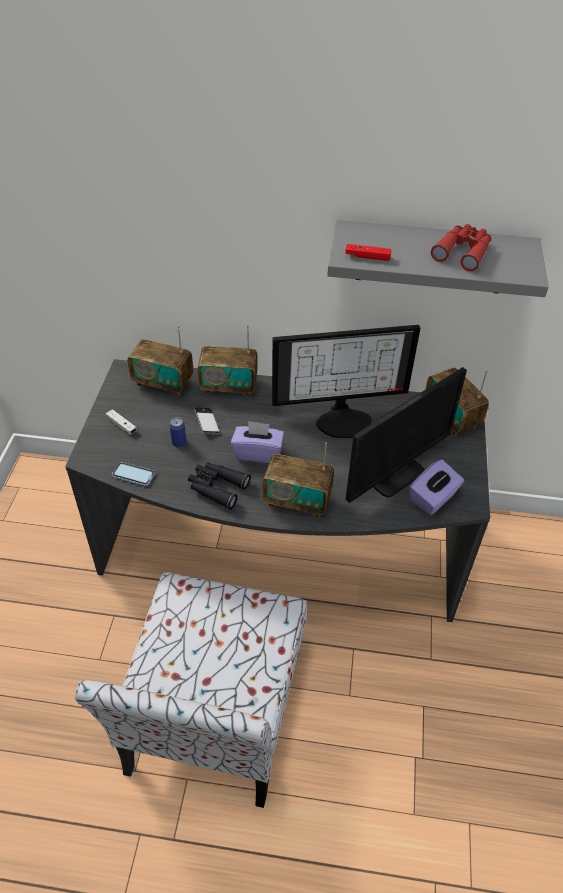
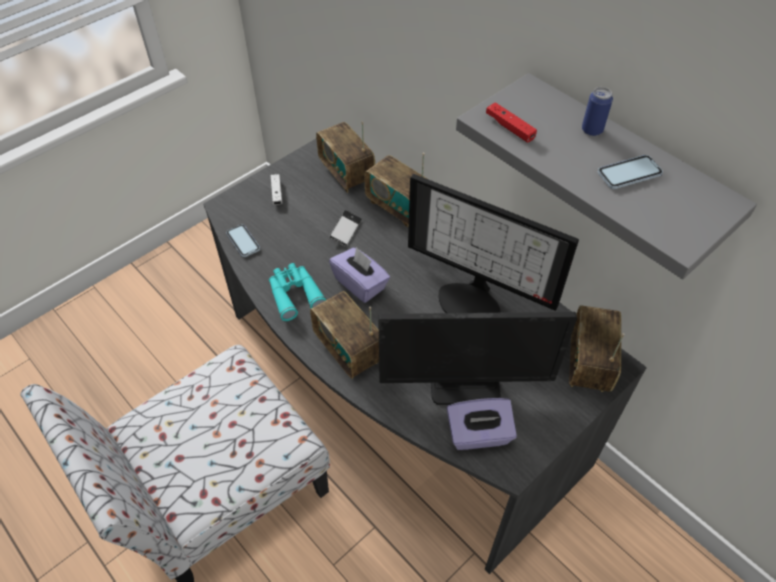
camera: 40 degrees right, 5 degrees up
can [169,417,186,447] -> can moved to [582,87,613,136]
black binoculars [188,462,251,510] -> turquoise binoculars [269,263,327,321]
red binoculars [431,224,491,271] -> phone [598,155,663,189]

